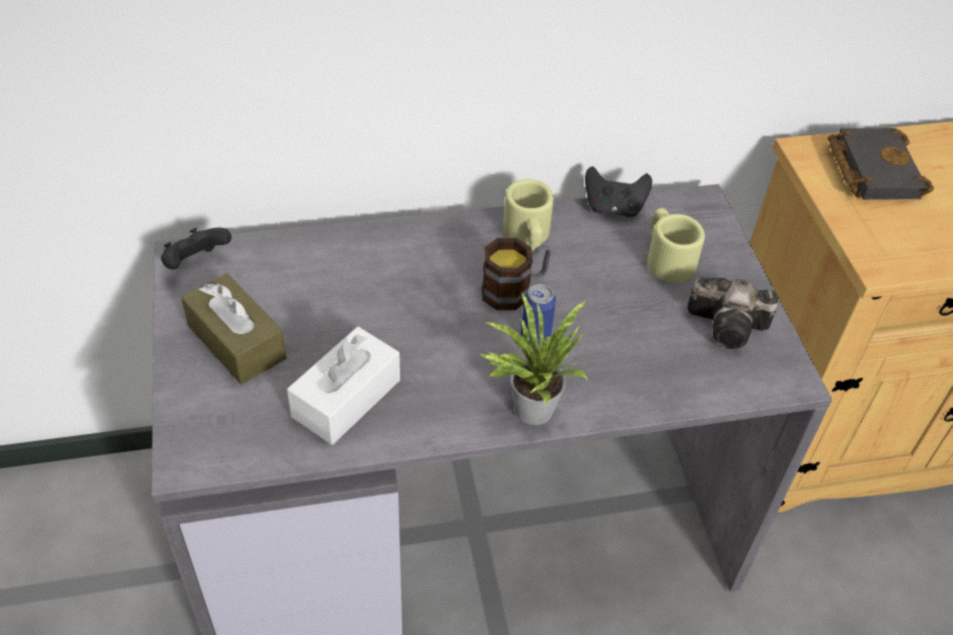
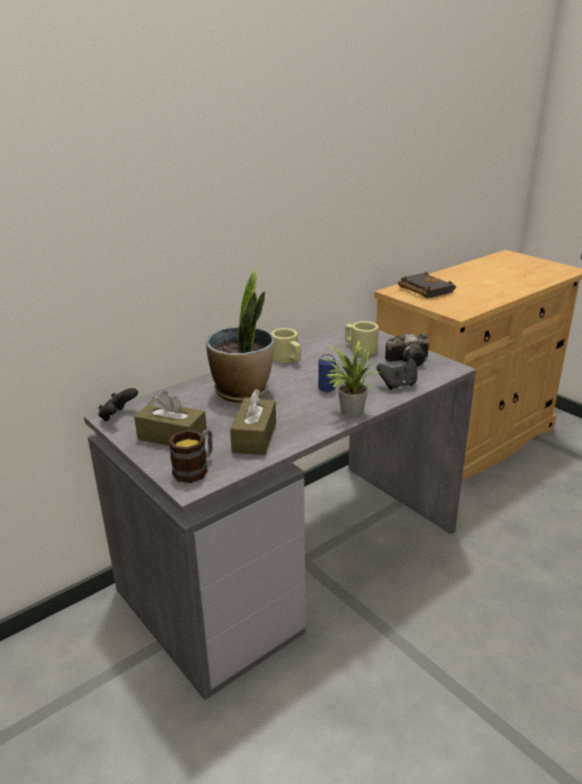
camera: 25 degrees left, 20 degrees down
white tissue box [287,327,400,445] -> brown tissue box [230,389,276,455]
mug [482,238,551,310] -> mug moved to [168,429,213,483]
black game controller [585,166,652,217] -> black game controller moved to [377,358,417,390]
none -> potted plant [206,268,274,403]

